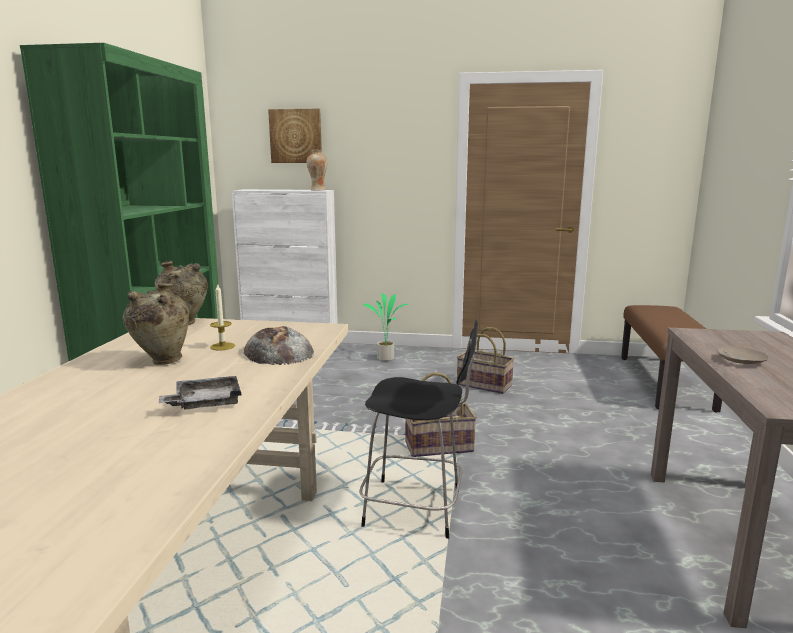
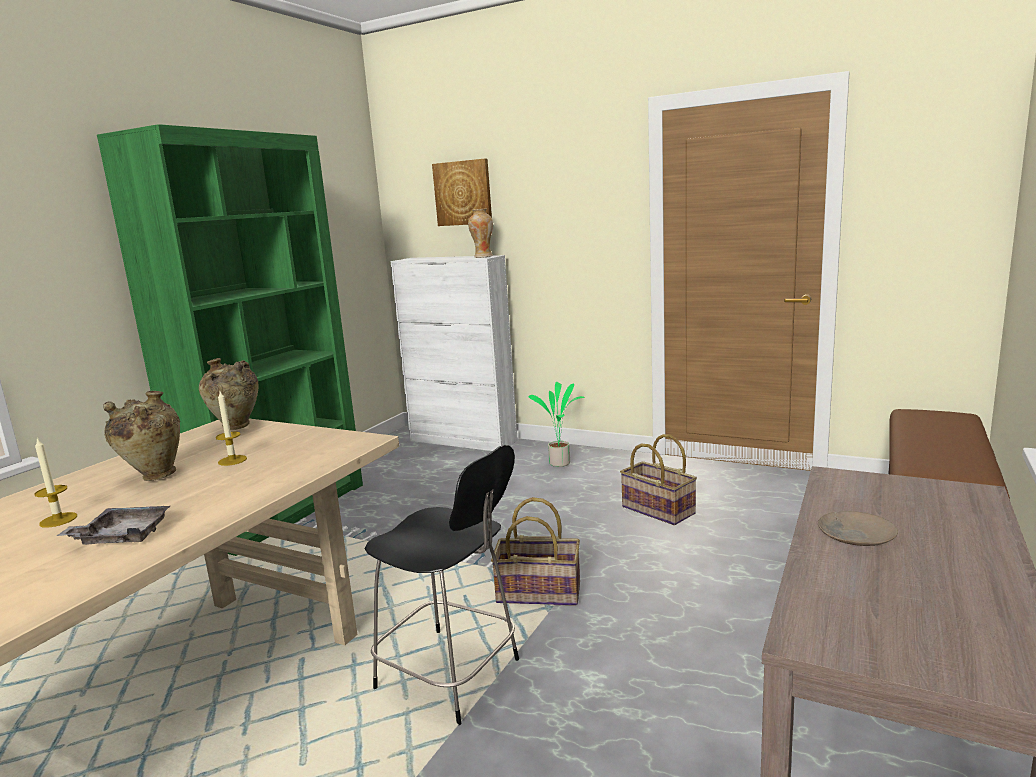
camera: 20 degrees right, 0 degrees up
bread [244,326,314,365] -> none
none -> candle [34,437,77,528]

